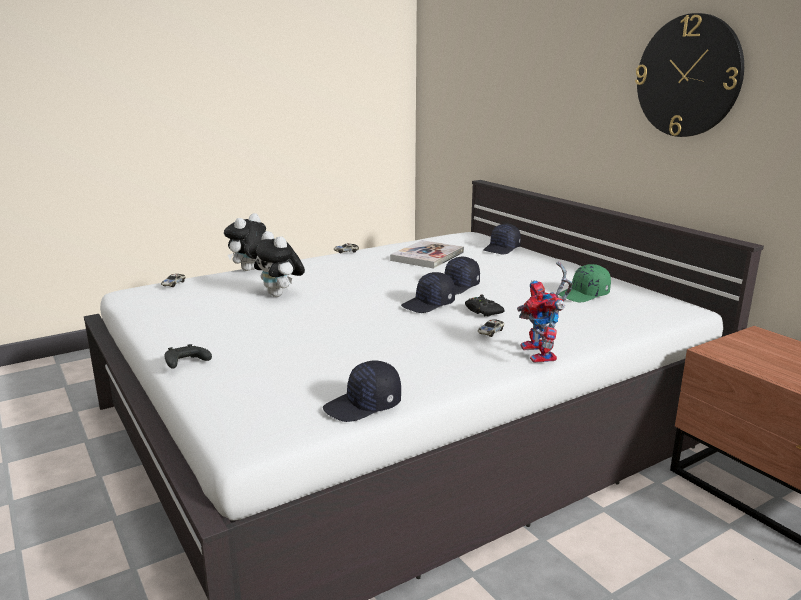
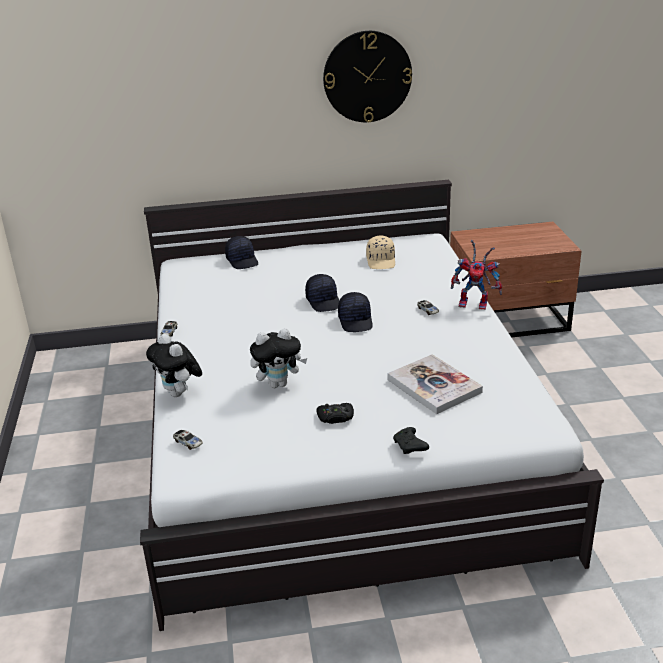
camera: 65 degrees left, 10 degrees up
black cap [323,361,401,422] -> none
book [390,240,464,269] -> book moved to [387,354,483,414]
black game controller [465,295,505,317] -> black game controller moved to [316,403,354,424]
green cap [559,264,611,302] -> beige cap [366,235,395,269]

